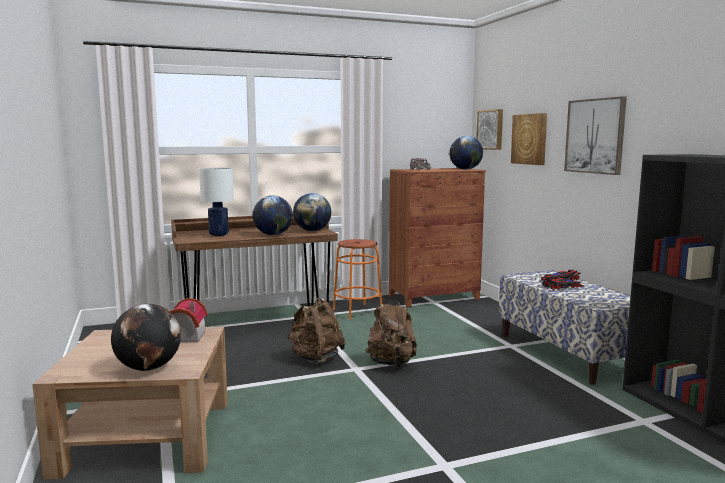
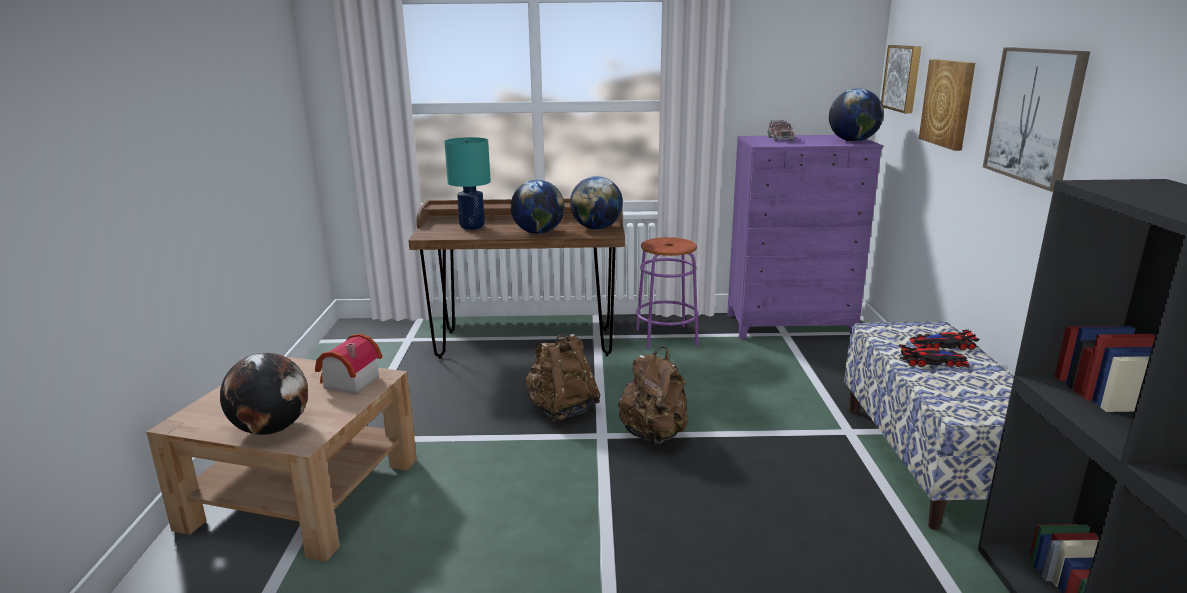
camera: 20 degrees right, 10 degrees up
white table lamp [199,167,234,236] -> turquoise table lamp [444,137,491,230]
orange stool [333,239,382,320] -> purple stool [636,237,699,350]
brown dresser [389,168,486,308] -> purple dresser [727,135,883,339]

